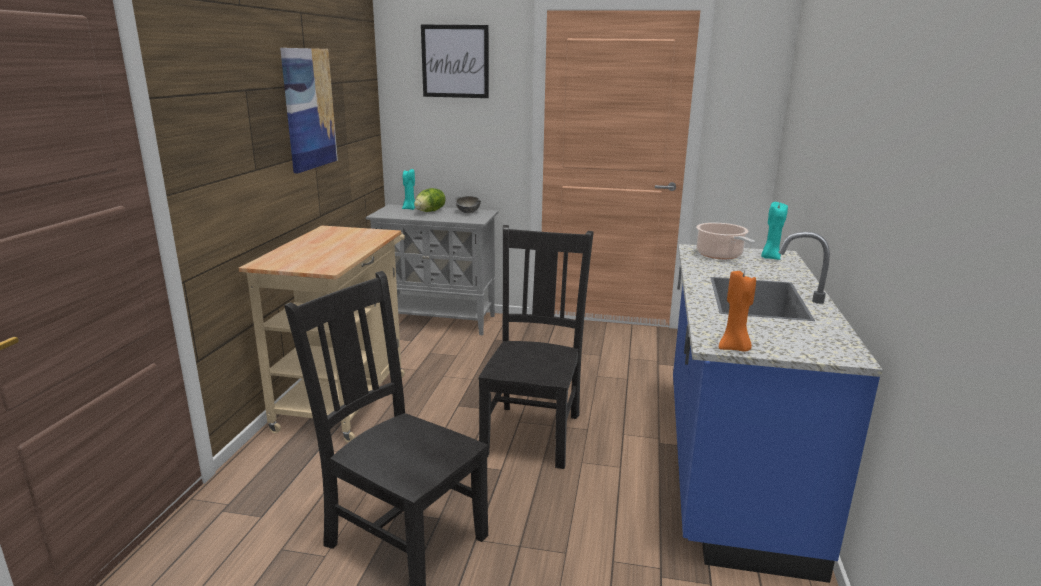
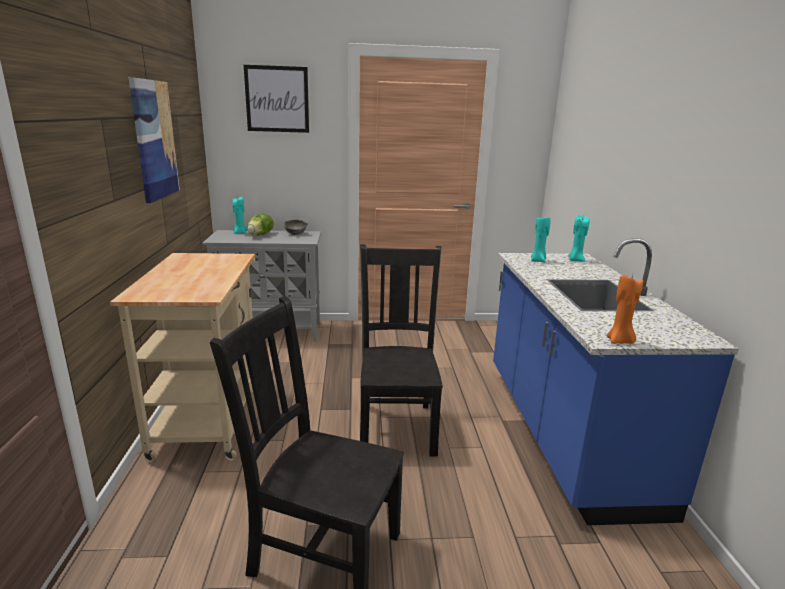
camera: 15 degrees left, 0 degrees up
cooking pot [696,223,755,259] -> turquoise candle [531,217,550,262]

